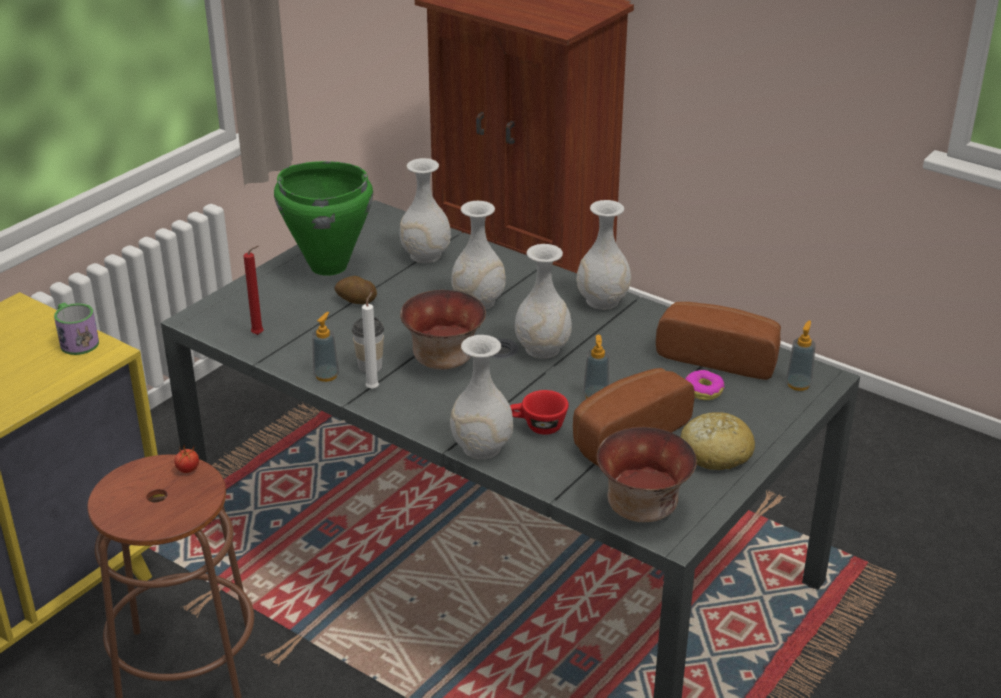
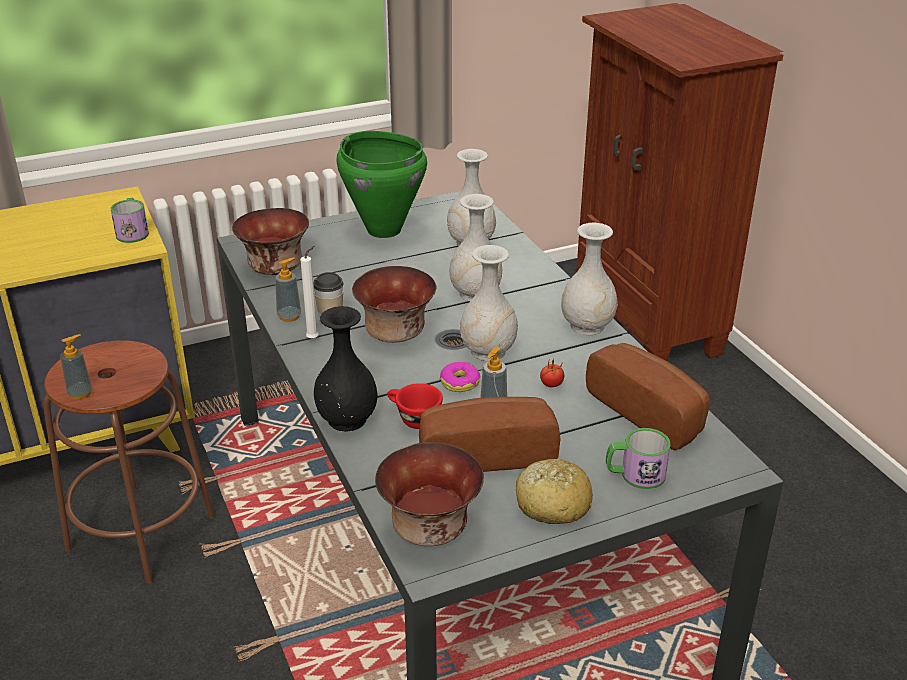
camera: 30 degrees right, 0 degrees up
tomato [174,445,199,473] -> tomato moved to [540,359,564,387]
red candle [243,246,264,335] -> bowl [232,208,309,275]
potato [334,276,377,304] -> none
white vase [450,335,514,459] -> black vase [314,306,378,432]
donut [685,370,725,400] -> donut moved to [440,362,480,392]
soap dispenser [786,320,816,391] -> soap dispenser moved to [60,334,93,399]
none -> mug [606,428,670,489]

